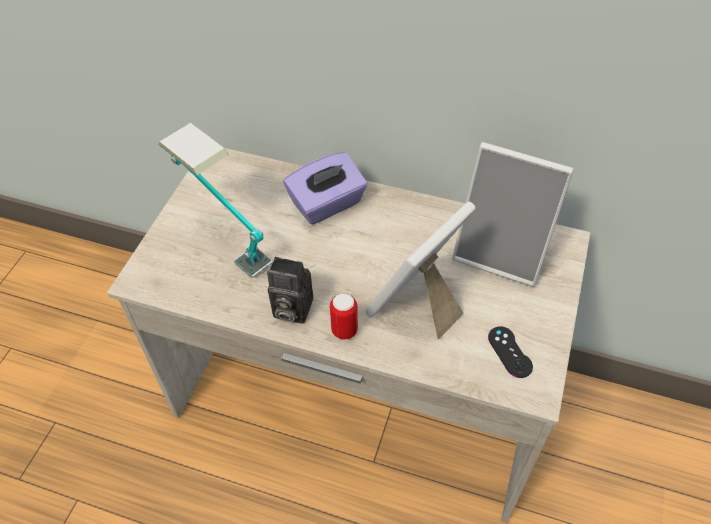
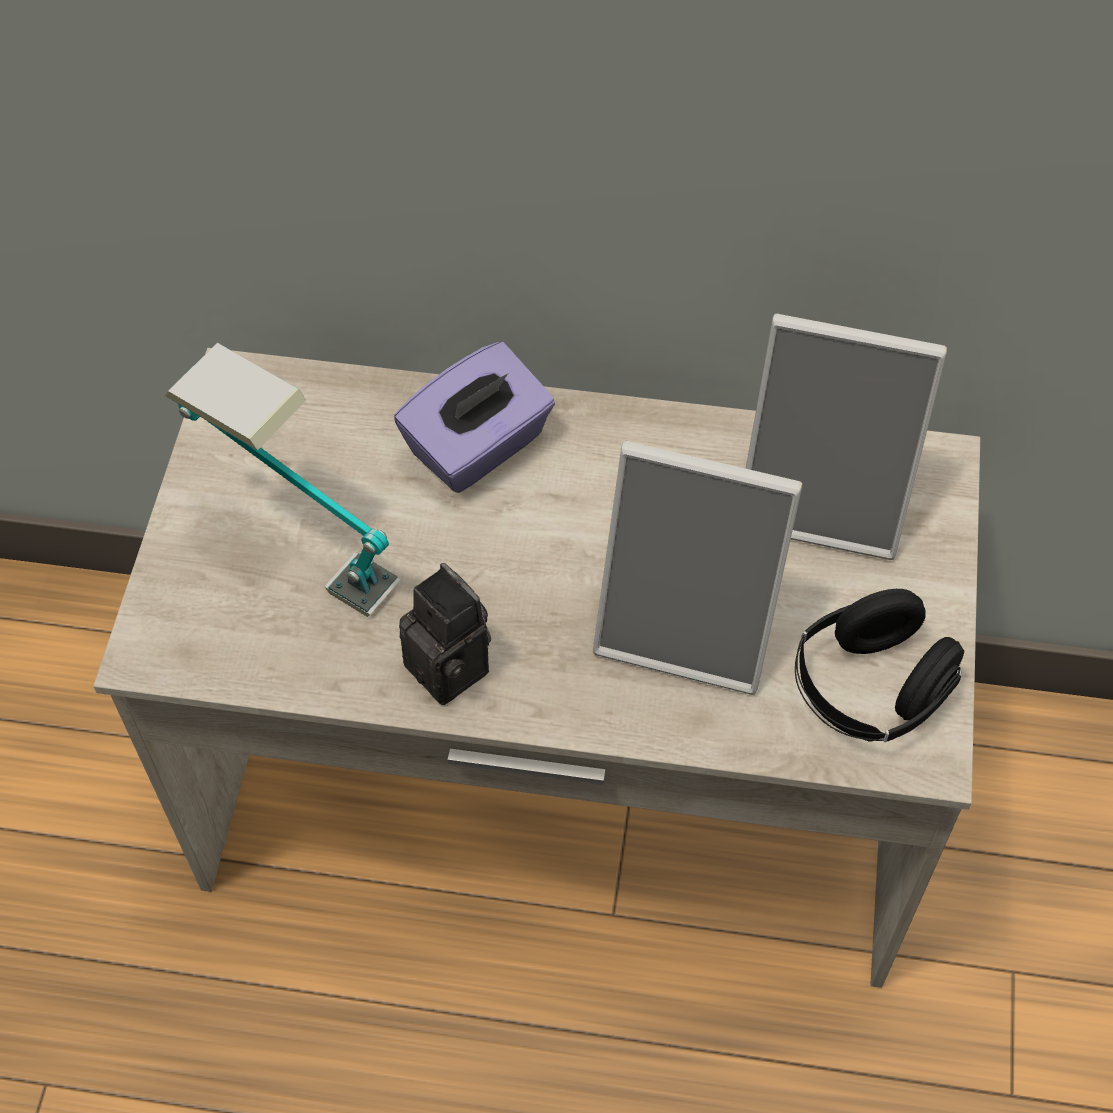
camera: 10 degrees left, 5 degrees up
camera [267,257,313,324] -> camera turned 135 degrees counterclockwise [399,563,491,705]
can [330,293,358,340] -> none
picture frame [365,201,476,339] -> picture frame turned 105 degrees counterclockwise [593,441,802,695]
black game controller [488,326,533,378] -> black headphones [795,589,964,742]

